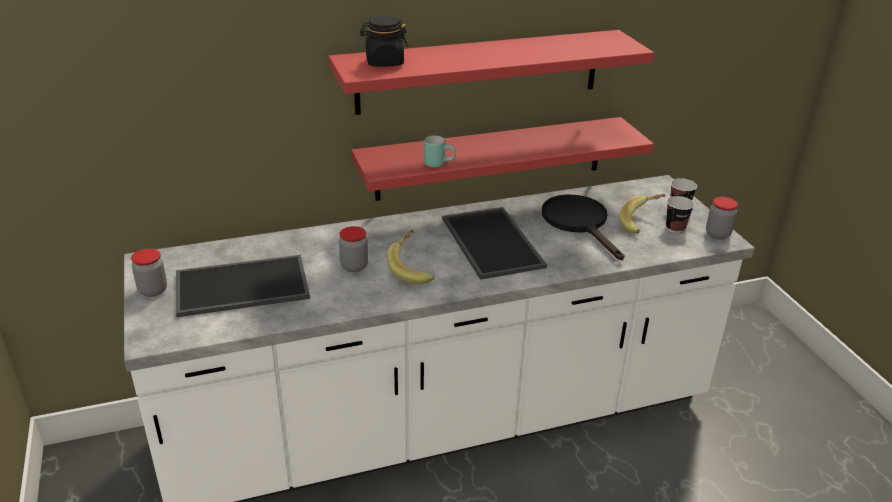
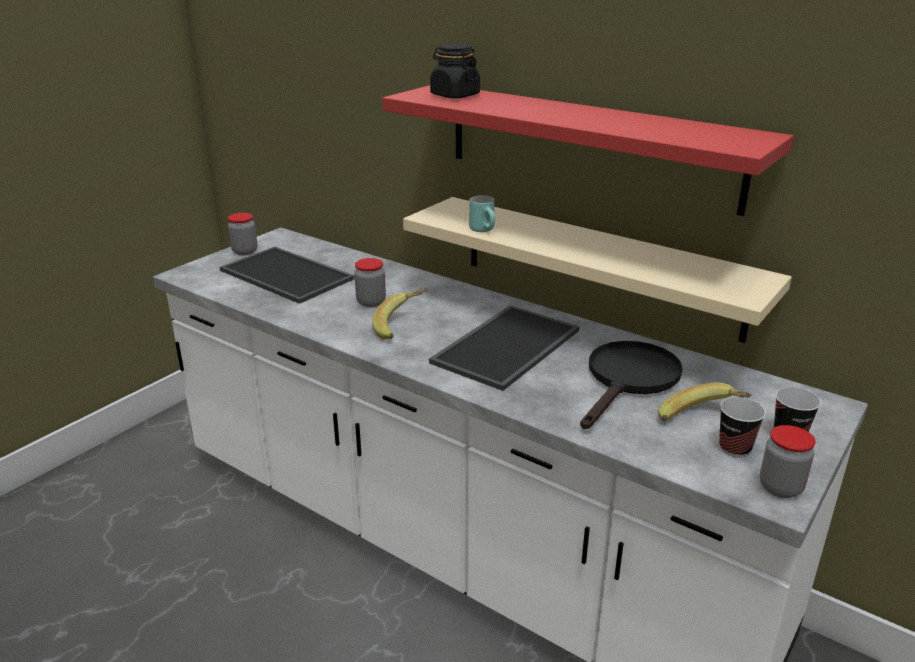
camera: 55 degrees right, 5 degrees down
red shelf [351,117,654,201] -> beige shelf [403,197,792,343]

